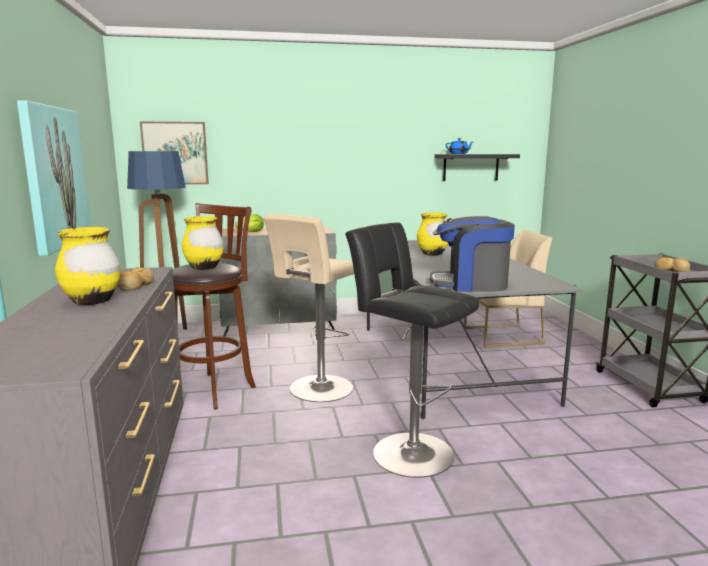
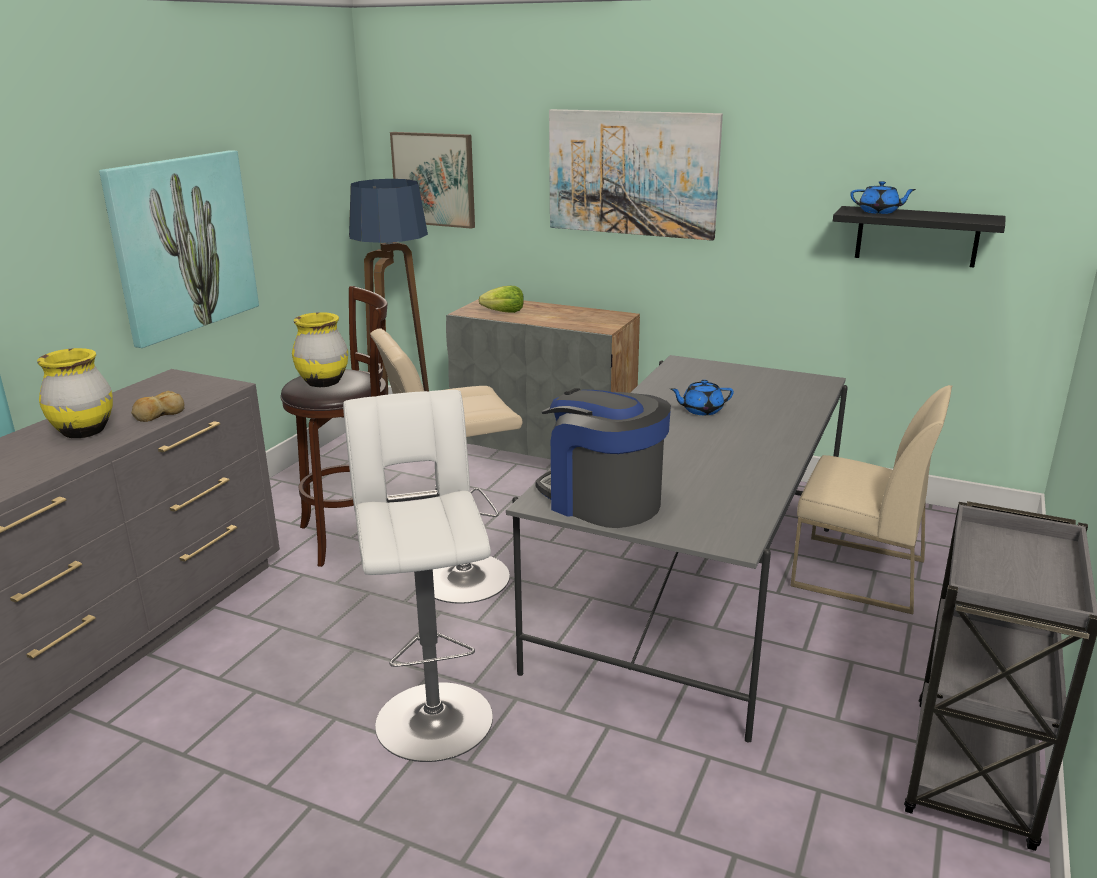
camera: 35 degrees right, 10 degrees up
black stool [345,222,479,478] -> white stool [343,390,493,762]
yellow vase [417,212,448,256] -> blue teapot [670,380,734,415]
bread [654,257,690,272] -> none
none -> picture [549,109,723,241]

